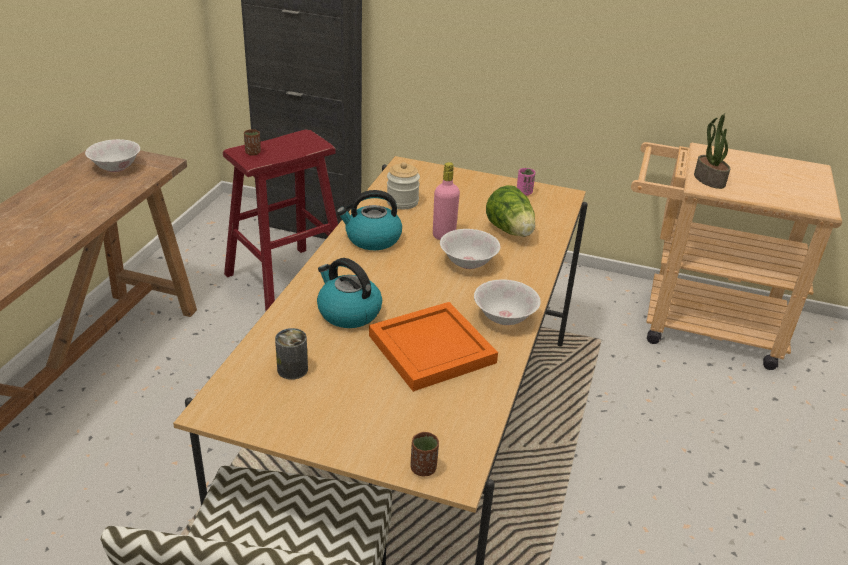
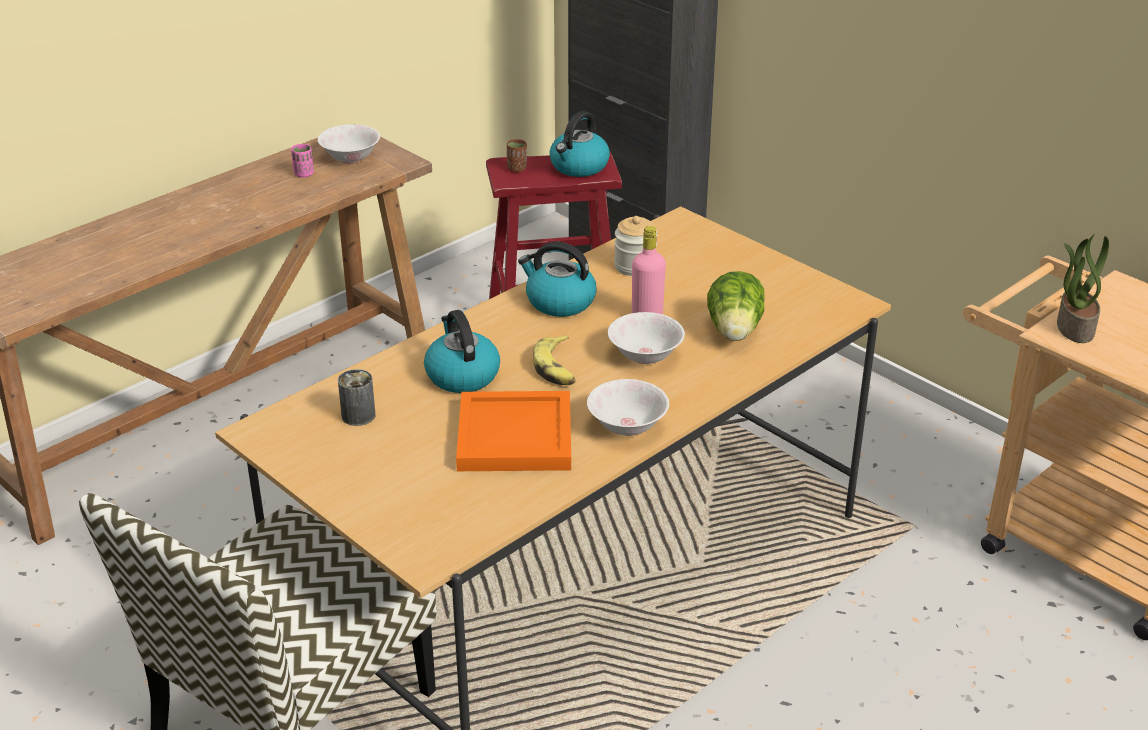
camera: 30 degrees right, 0 degrees up
brown cup [410,432,439,477] -> none
pink cup [517,168,535,196] -> pink cup moved to [291,144,314,178]
none -> banana [533,335,576,385]
none -> kettle [549,111,610,177]

